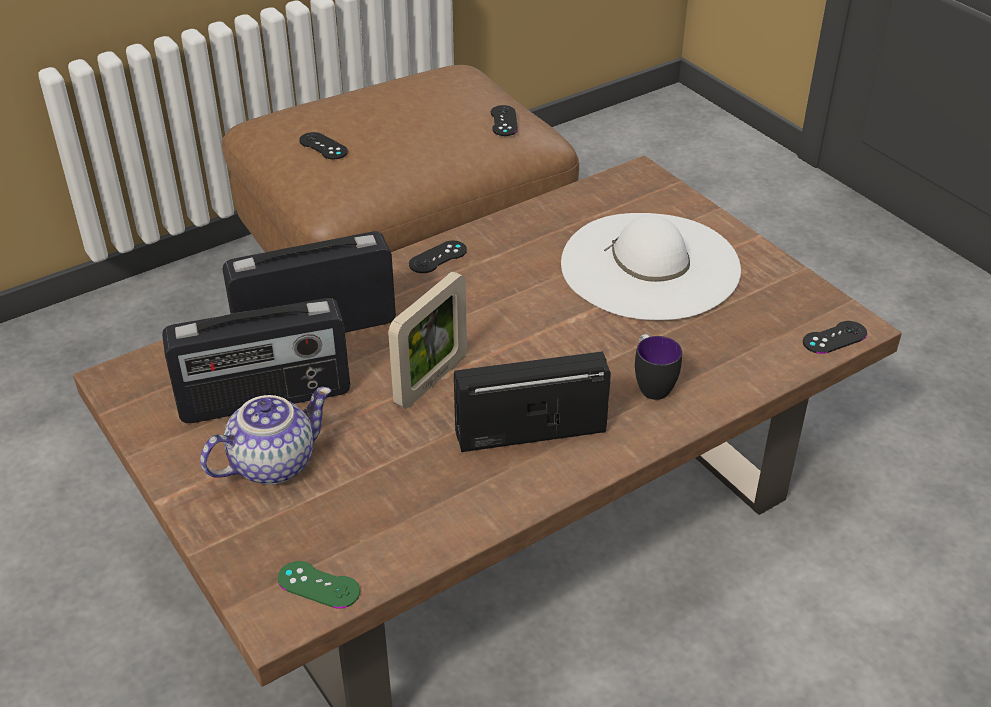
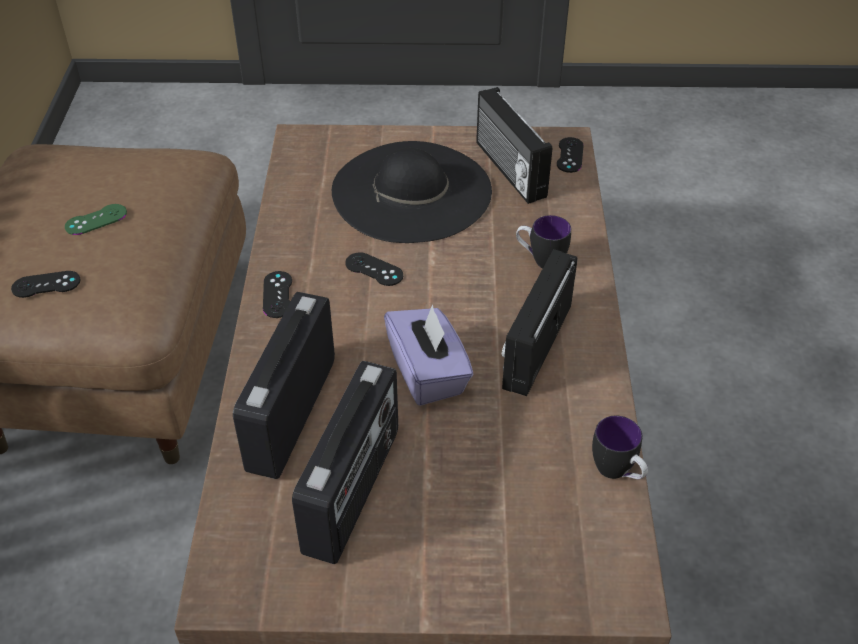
camera: 55 degrees left, 5 degrees up
teapot [200,387,331,485] -> none
green game controller [278,561,360,609] -> green game controller moved to [65,204,127,235]
picture frame [388,271,467,409] -> purple tissue box [384,304,473,406]
black game controller [491,105,518,136] -> black game controller moved to [345,252,403,286]
white hat [561,213,741,320] -> black hat [332,141,492,243]
none -> radio [476,87,552,204]
none -> mug [592,416,648,479]

